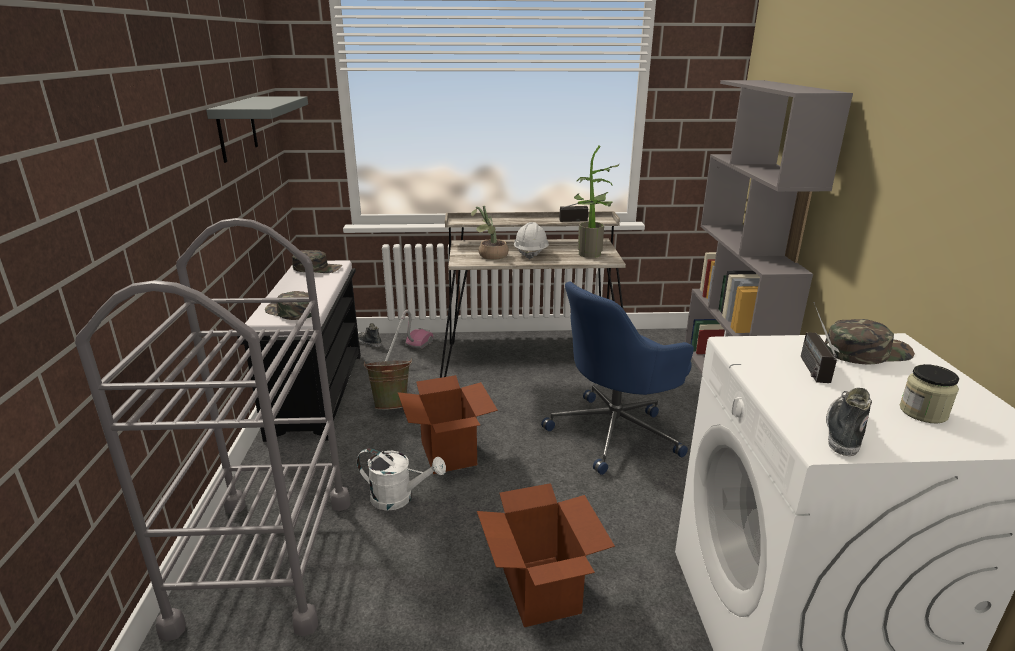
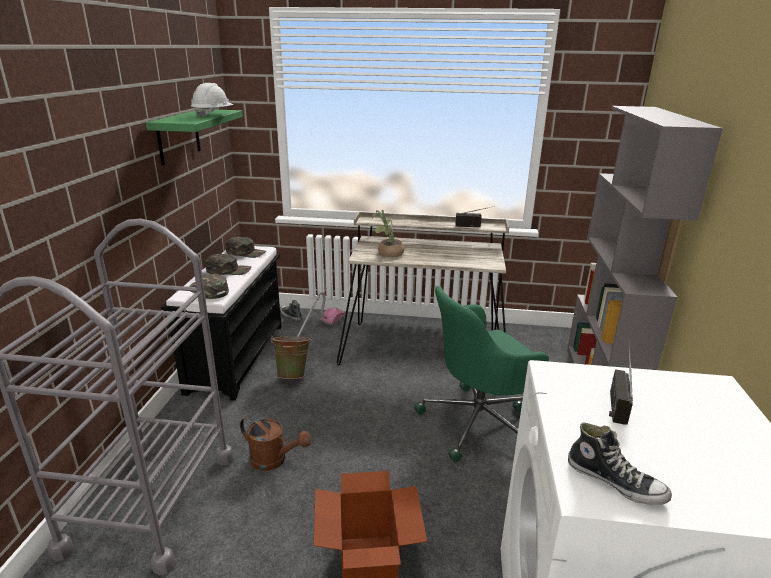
camera: 10 degrees right, 0 degrees up
grey shelf [206,96,308,163] -> green shelf [146,109,243,166]
white watering can [357,448,446,511] -> brown watering can [240,415,311,471]
cardboard box [398,375,498,474] -> none
white hard hat [514,222,549,260] -> white hard hat moved to [191,83,233,118]
blue office chair [541,282,694,475] -> green office chair [414,286,549,462]
potted plant [574,146,619,258] -> none
green cap [825,319,915,364] -> green cap moved to [206,254,251,275]
shoe [826,388,872,456] -> shoe turned 90 degrees clockwise [568,422,672,505]
jar [900,364,959,423] -> none

